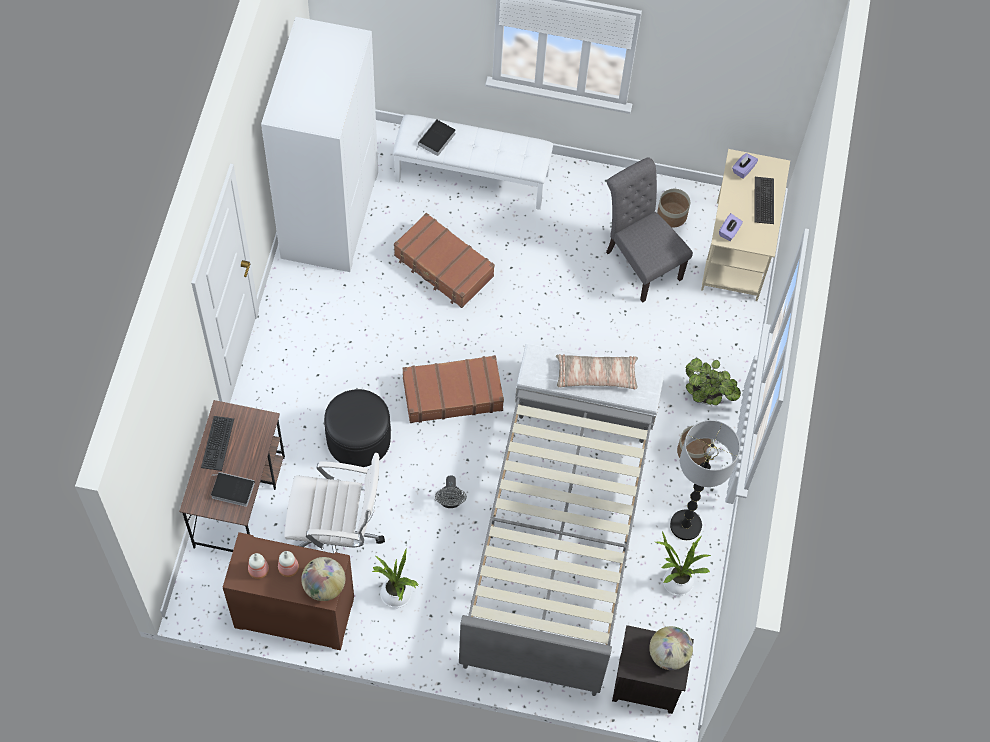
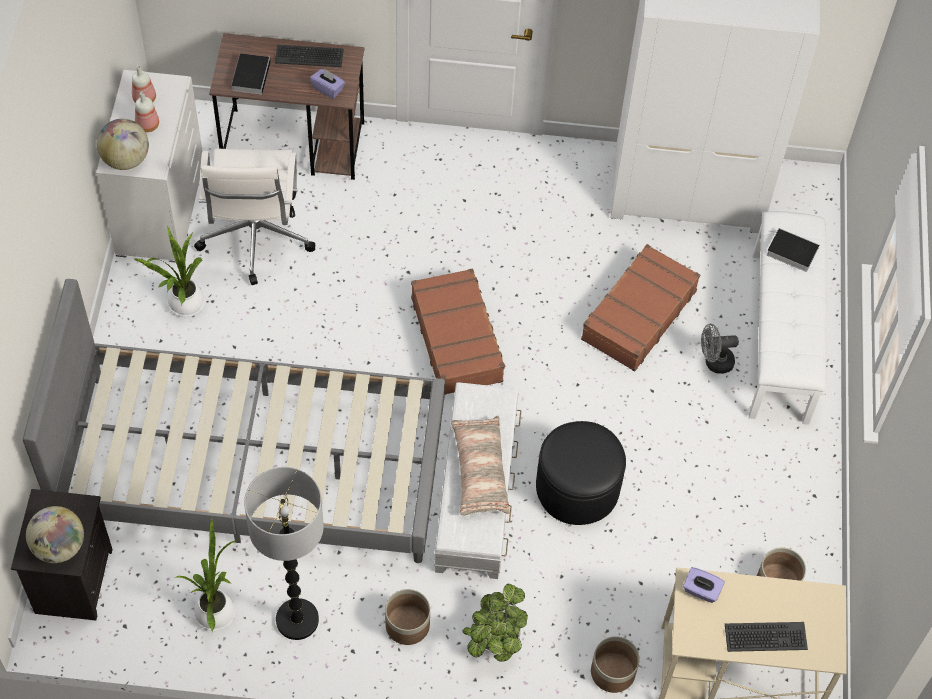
camera: 85 degrees right, 5 degrees down
brown dresser [223,532,354,650] -> white dresser [96,70,202,263]
black ottoman [324,389,391,467] -> black ottoman moved to [536,421,626,525]
grey fan [435,475,467,508] -> grey fan moved to [701,324,739,374]
grey chair [606,157,693,303] -> none
purple tissue box [732,153,758,179] -> purple tissue box moved to [310,68,345,99]
none -> planter [591,636,640,693]

